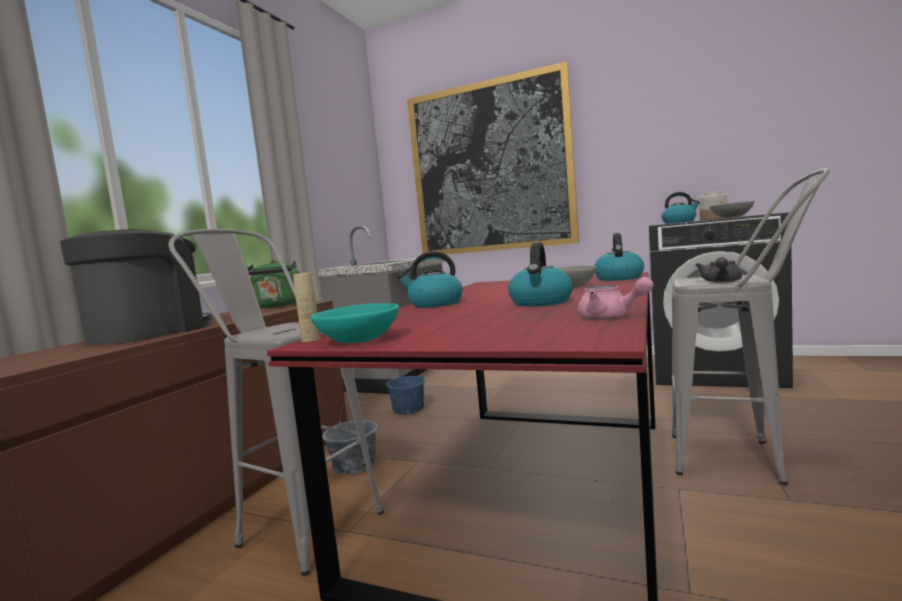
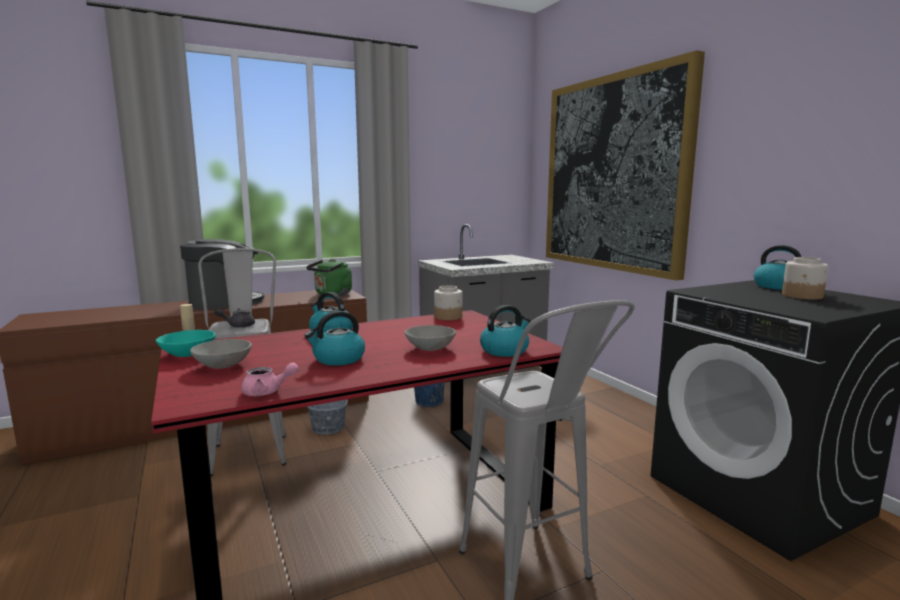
camera: 40 degrees right, 5 degrees up
pink teapot [578,277,654,319] -> pink teapot turned 90 degrees counterclockwise [241,363,299,396]
grey teapot [696,257,742,282] -> grey teapot moved to [214,308,255,328]
grey bowl [710,201,755,218] -> grey bowl moved to [190,339,252,369]
none -> jar [434,285,462,320]

